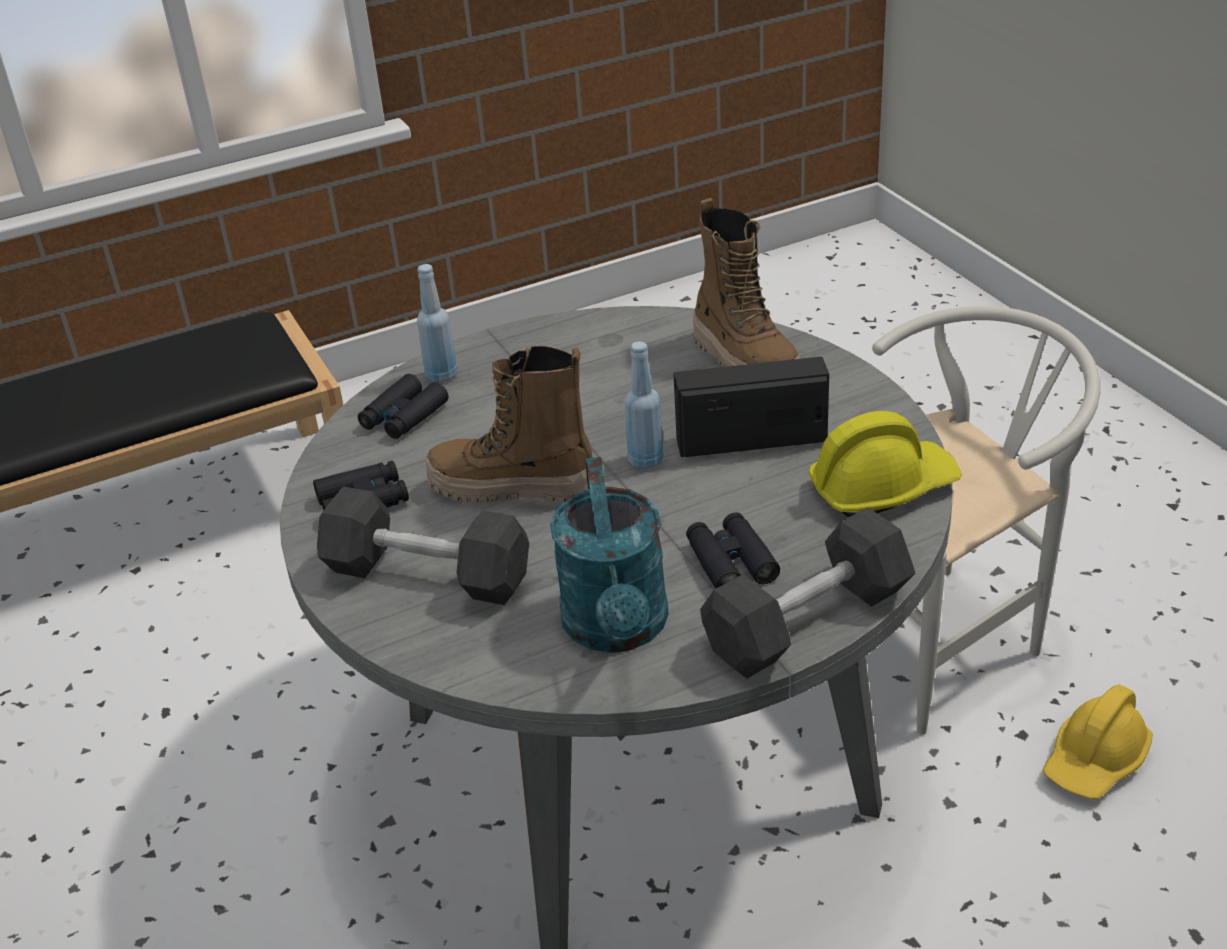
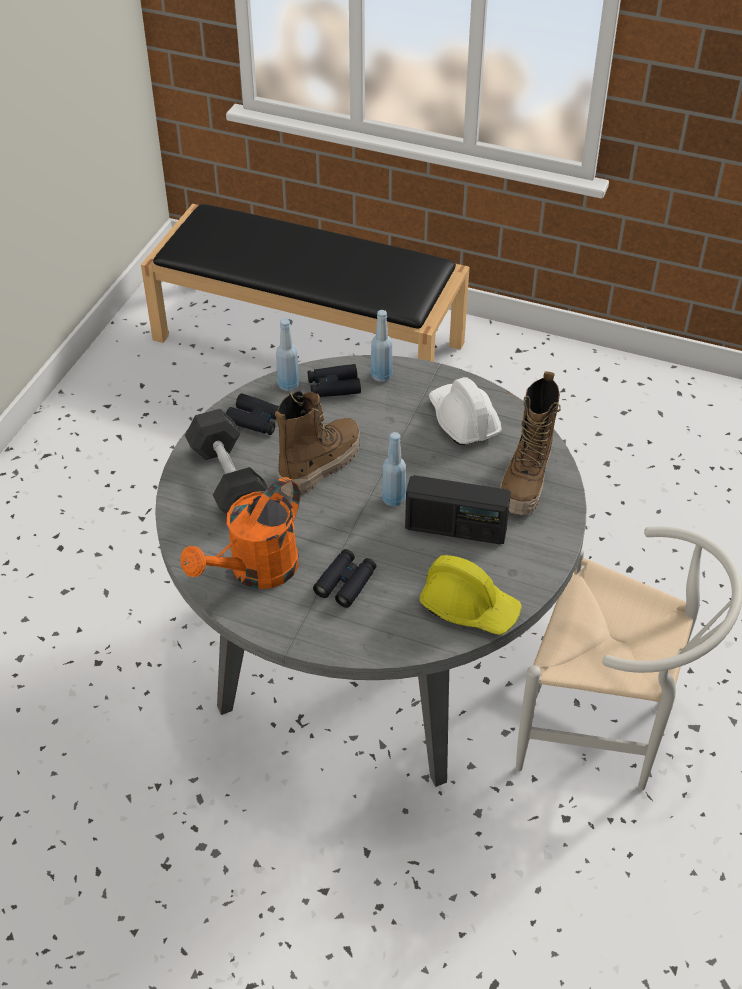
camera: 45 degrees right, 10 degrees up
boot [426,346,593,503] -> boot turned 75 degrees clockwise [275,391,360,497]
turquoise watering can [550,457,669,653] -> orange watering can [181,477,300,589]
radio [674,357,829,457] -> radio turned 150 degrees clockwise [405,475,511,544]
grey dumbbell [700,507,915,679] -> none
yellow hard hat [1043,685,1152,799] -> none
none -> blue bottle [276,319,299,391]
none -> white hard hat [429,377,502,445]

